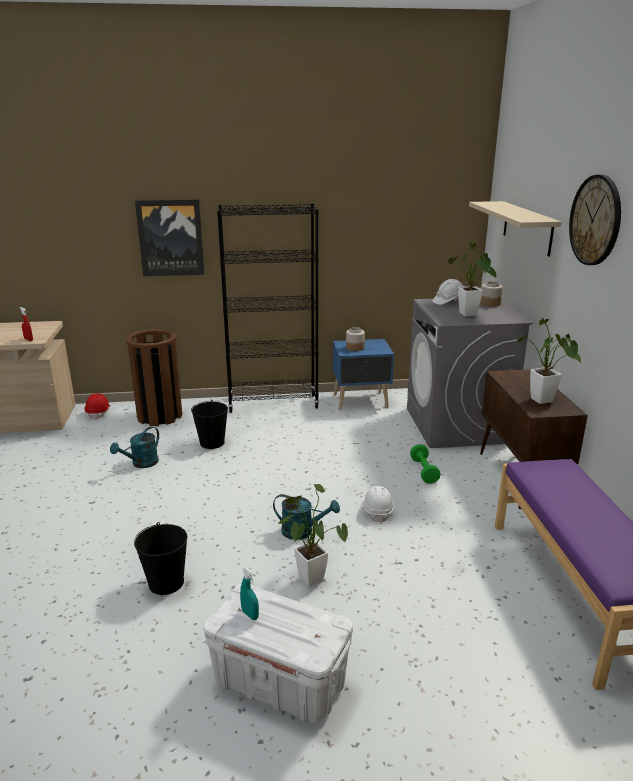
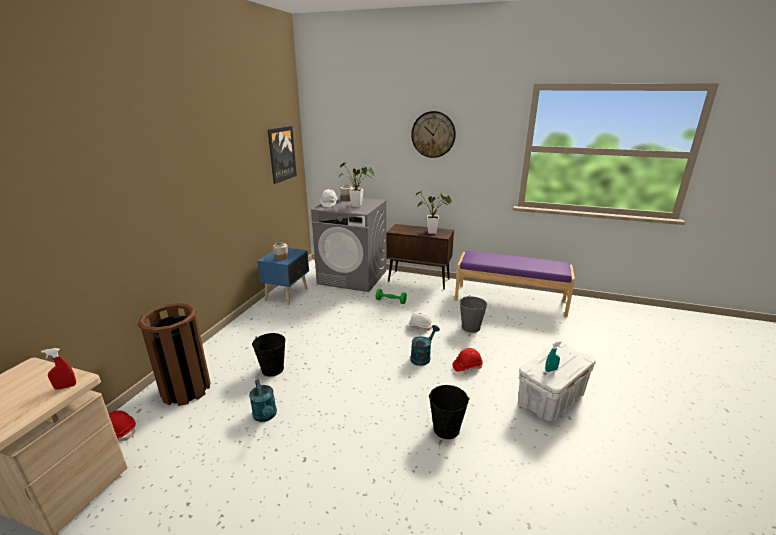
camera: 65 degrees left, 0 degrees up
picture [135,199,204,276] -> picture moved to [268,126,297,184]
black bookcase [217,203,319,413] -> none
potted plant [278,484,348,587] -> red hard hat [452,348,483,372]
beige shelf [469,201,562,256] -> none
none -> grey bucket [459,295,487,333]

